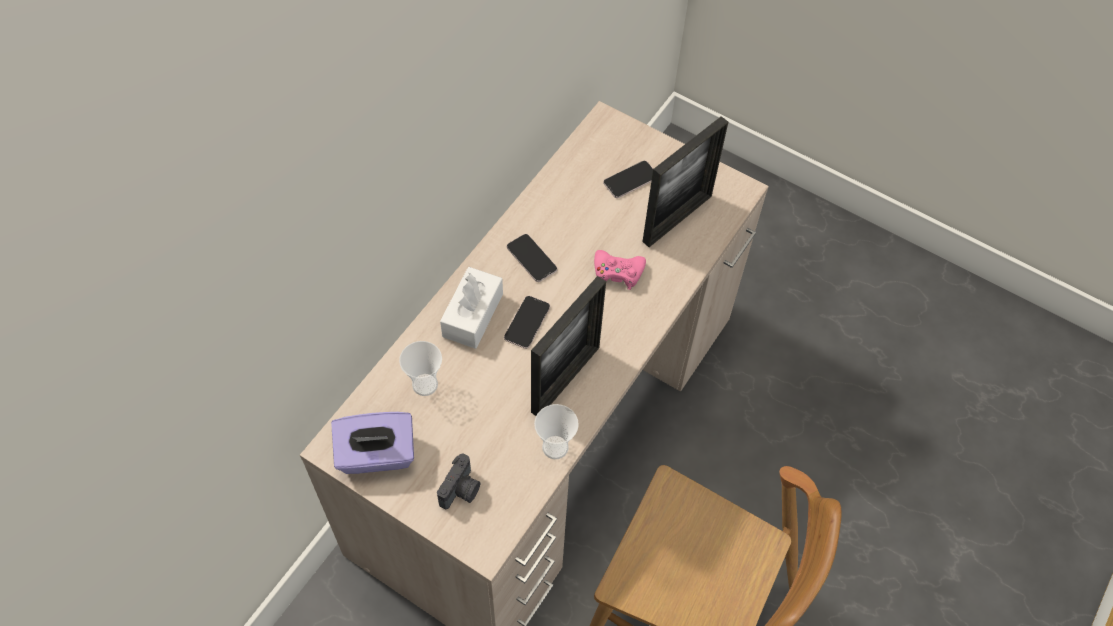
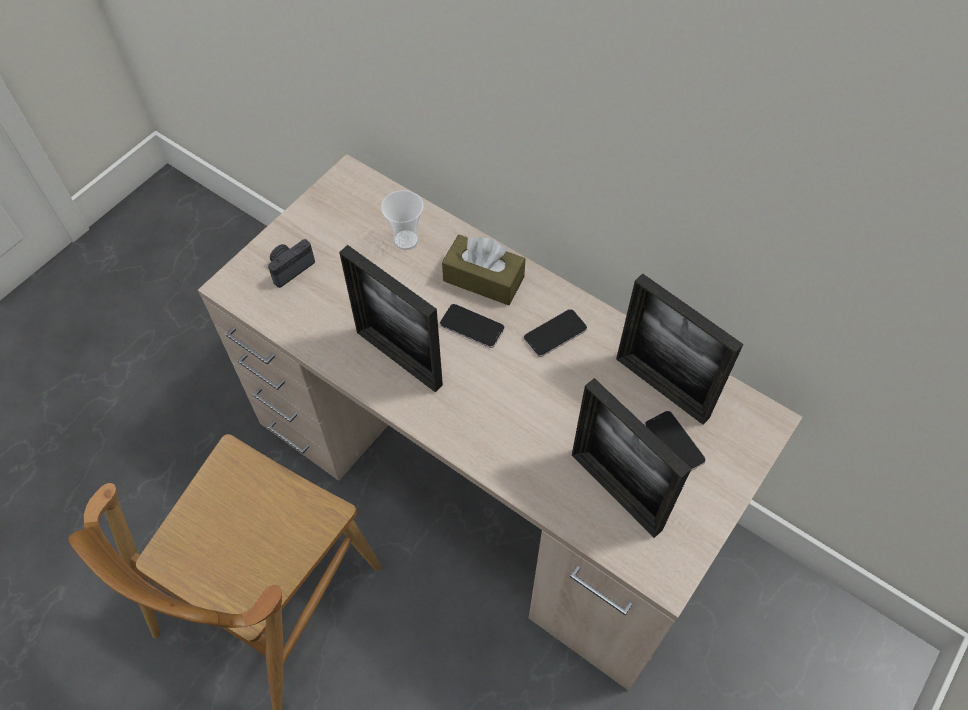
camera: 95 degrees right, 0 degrees up
purple tissue box [331,412,414,474] -> none
camera [437,453,480,509] -> camera turned 105 degrees clockwise [268,239,315,288]
white tissue box [440,267,503,349] -> brown tissue box [442,234,525,305]
cup [534,404,579,459] -> none
pink game controller [594,250,646,290] -> none
none -> picture frame [616,273,743,425]

